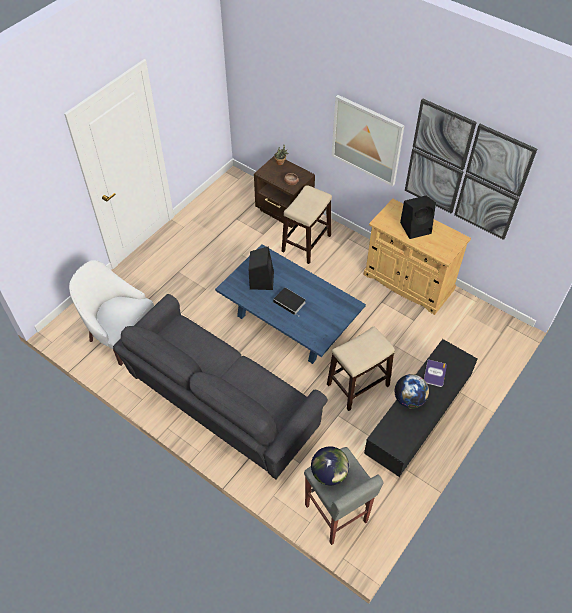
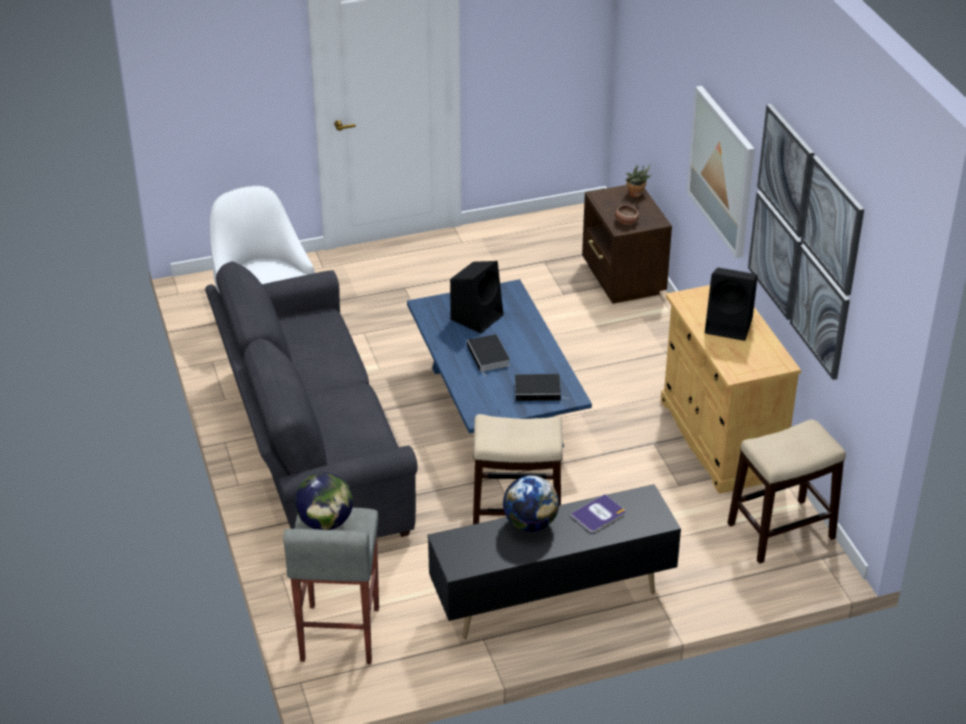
camera: 35 degrees right, 15 degrees down
stool [282,185,332,264] -> stool moved to [727,419,846,564]
none -> book [515,374,567,401]

